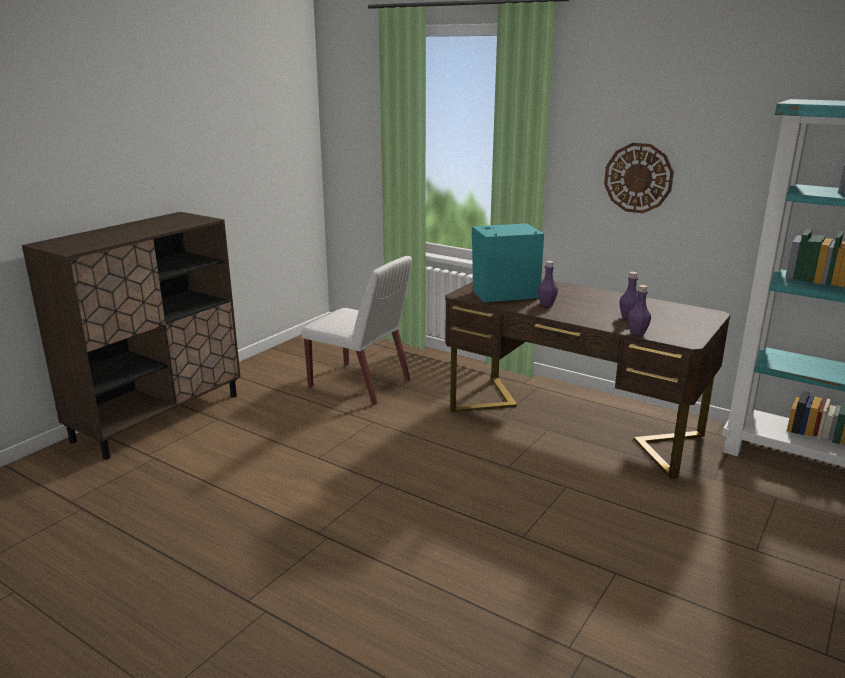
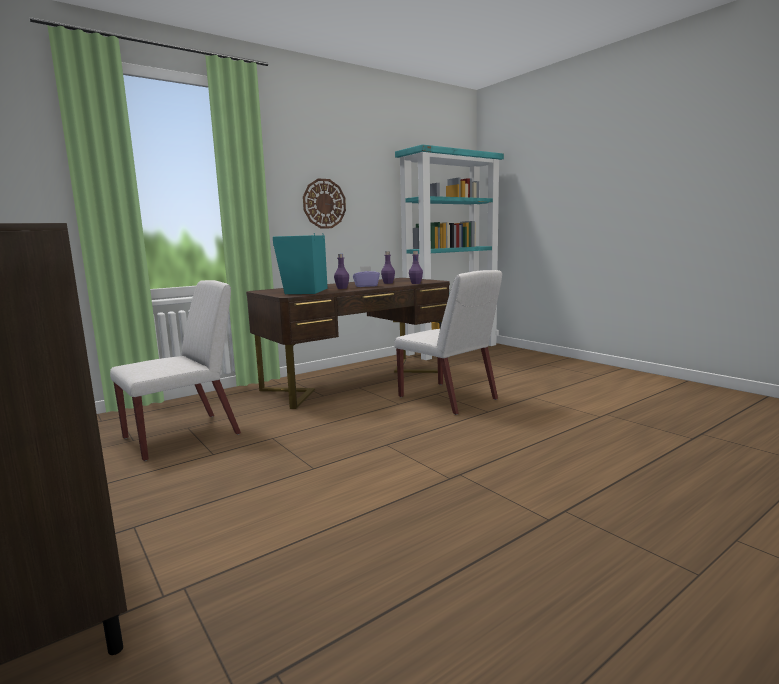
camera: 70 degrees left, 10 degrees down
none -> purple tissue box [353,266,380,287]
none -> white chair [394,270,502,415]

